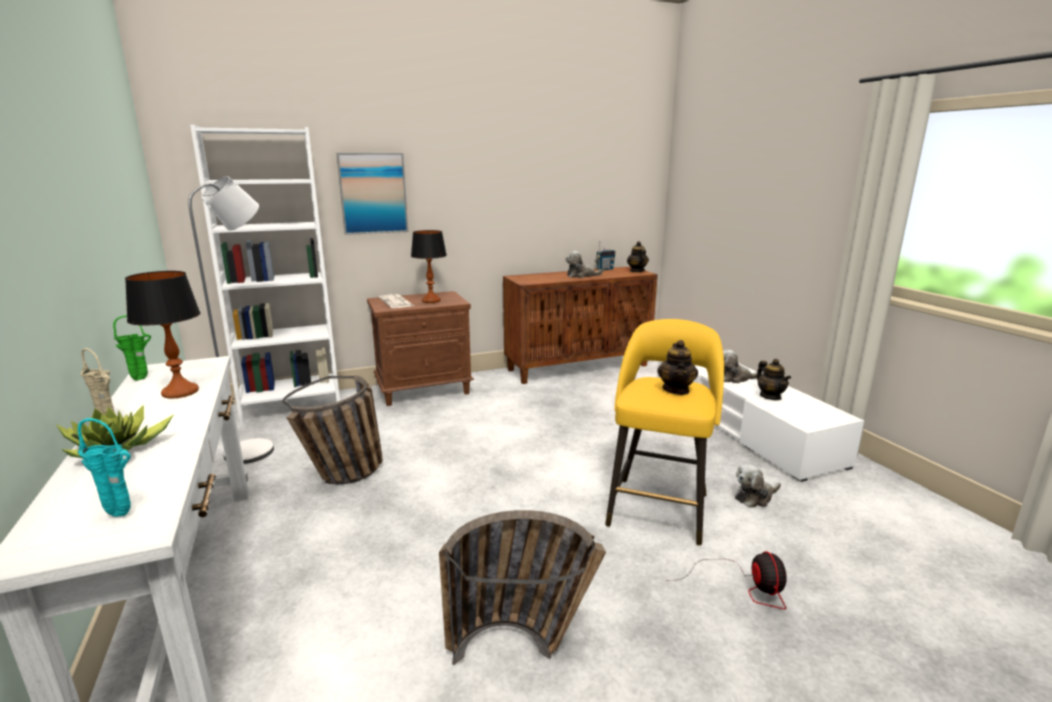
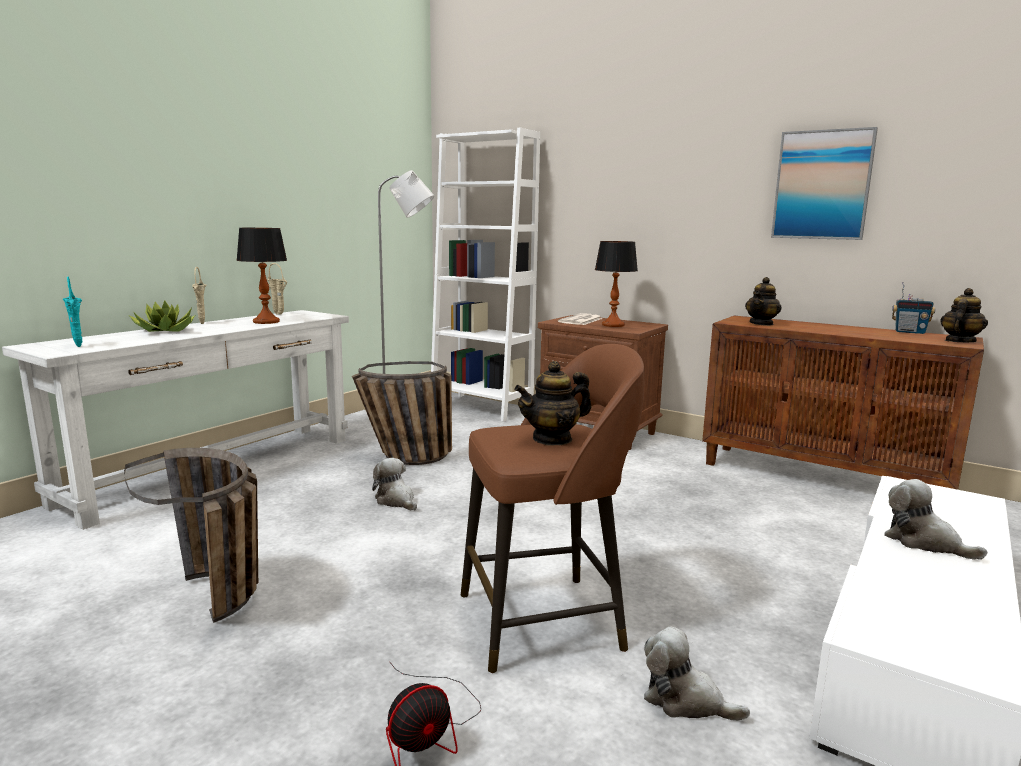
camera: 55 degrees right, 5 degrees down
green vase [113,315,151,381] -> beige vase [267,263,287,315]
picture [336,153,408,235] -> picture moved to [771,127,878,240]
plush toy [566,251,603,278] -> plush toy moved to [372,458,417,511]
yellow stool [605,319,724,546] -> brown stool [461,344,644,673]
teapot [756,359,791,400] -> teapot moved to [745,277,782,326]

